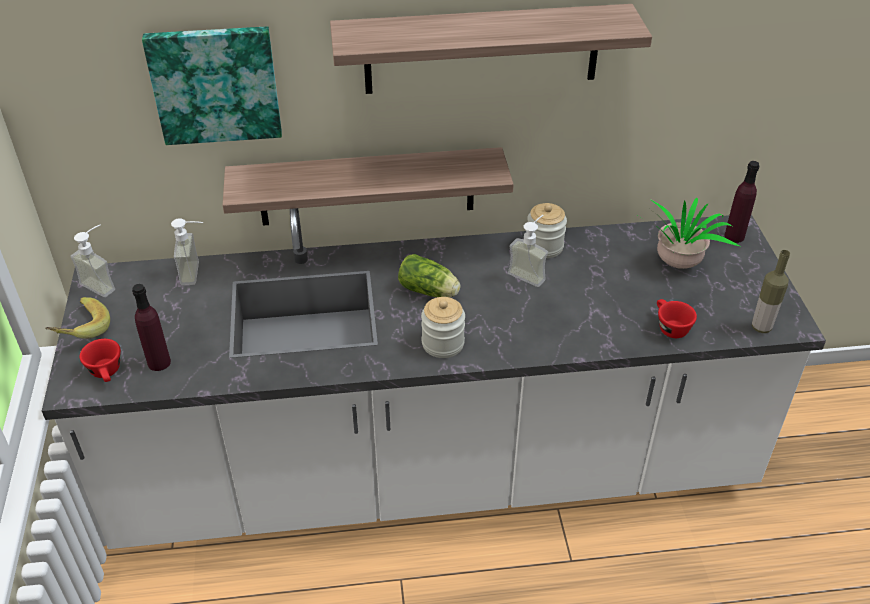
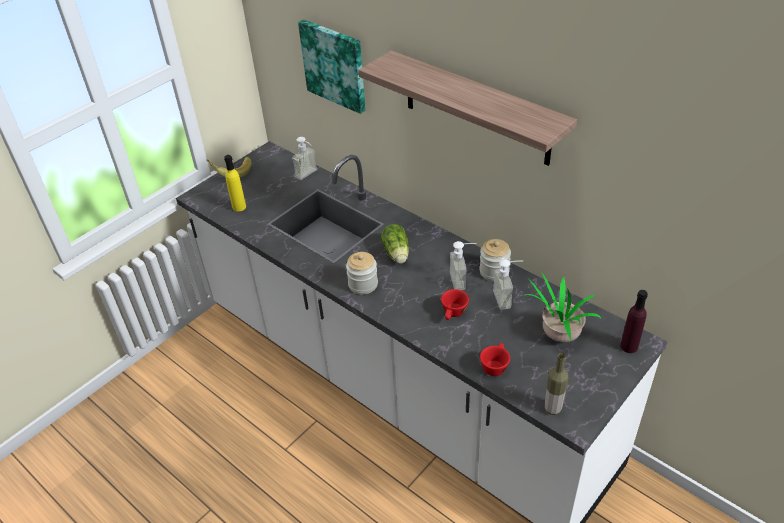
camera: 50 degrees right, 0 degrees up
soap dispenser [70,224,115,297] -> soap dispenser moved to [493,259,523,310]
red cup [80,339,121,382] -> red cup moved to [441,289,469,320]
purple bottle [132,284,171,371] -> yellow bottle [224,155,246,212]
shelf [223,147,514,226] -> none

